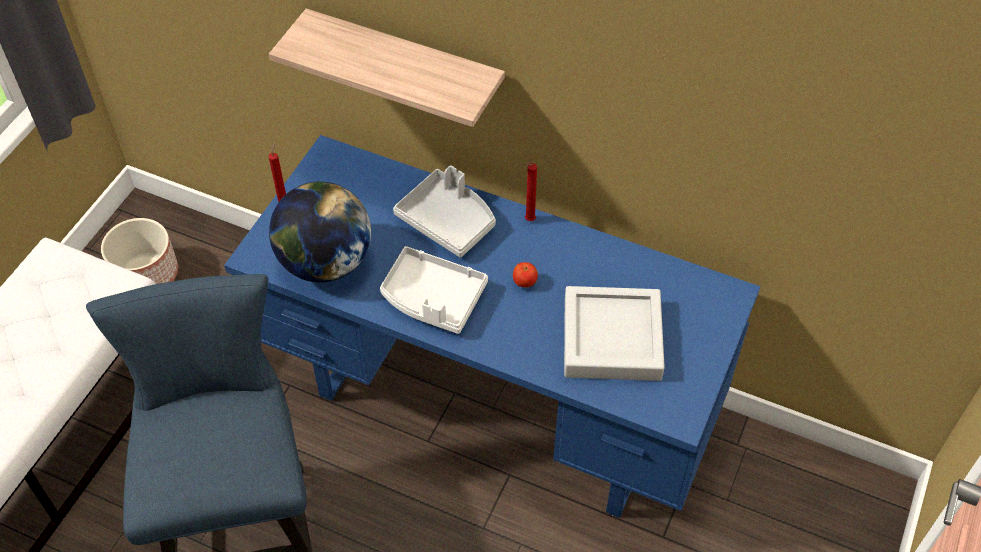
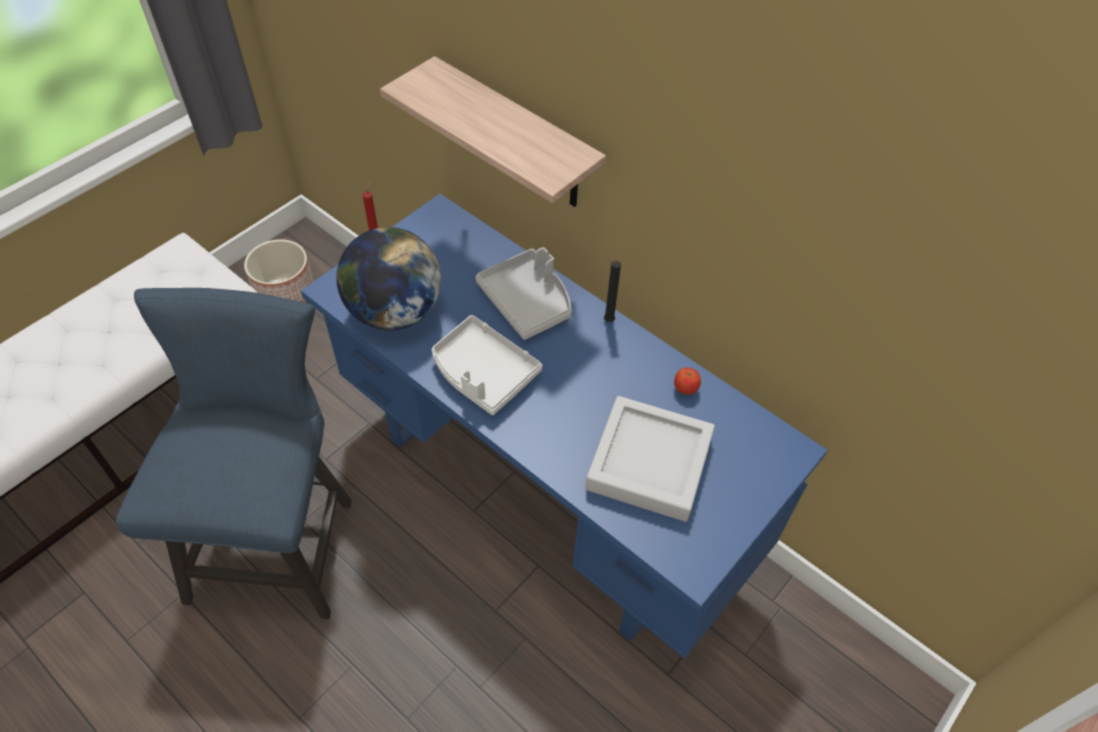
camera: 15 degrees right, 0 degrees up
apple [513,262,538,288] -> apple moved to [674,368,701,395]
red candle [525,163,537,221] -> black candle [604,258,621,322]

